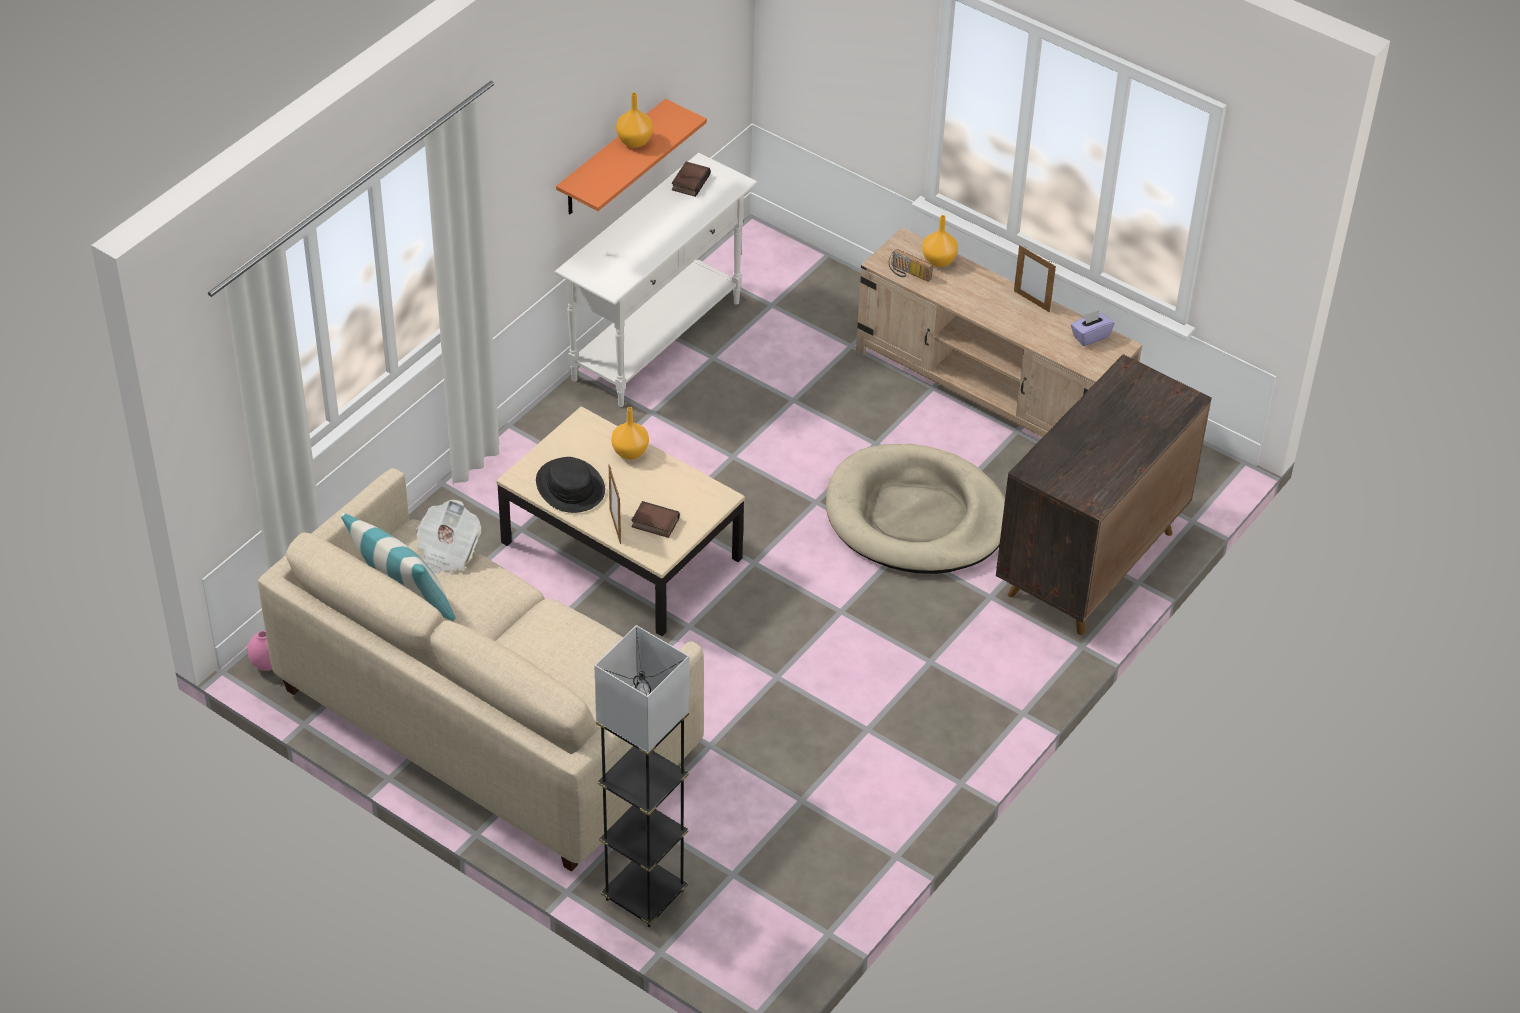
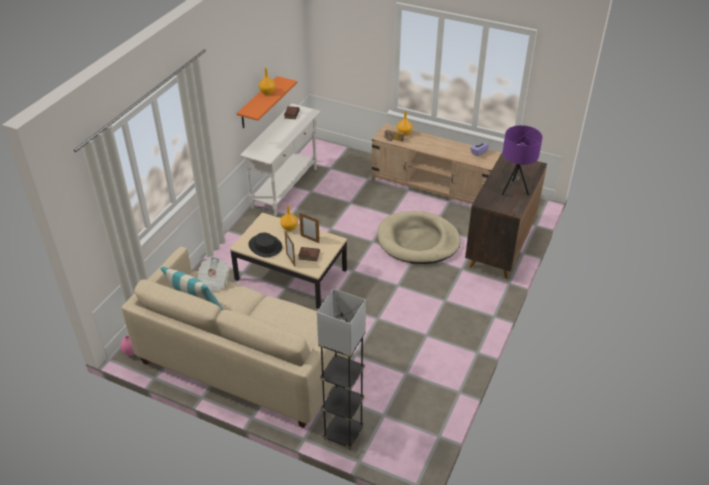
camera: 10 degrees left, 5 degrees down
picture frame [1014,245,1056,312] -> picture frame moved to [299,212,320,243]
none -> purple table lamp [502,125,543,196]

